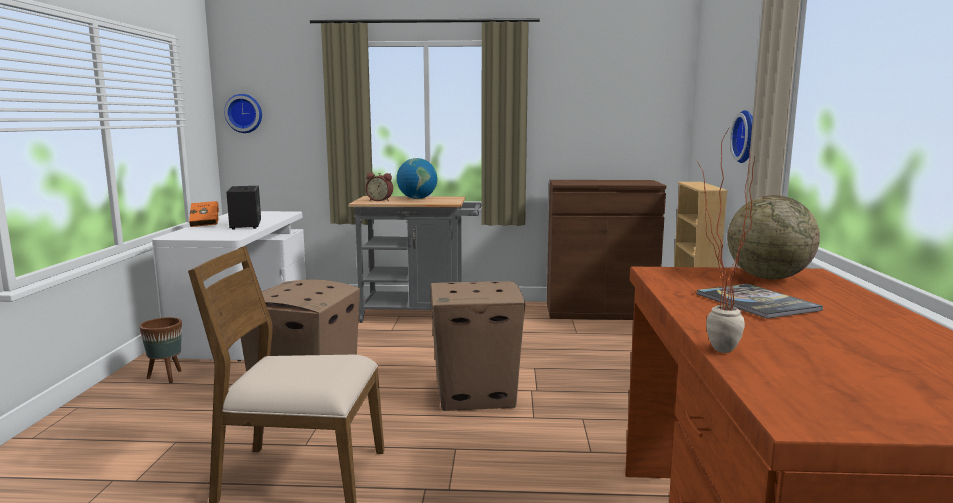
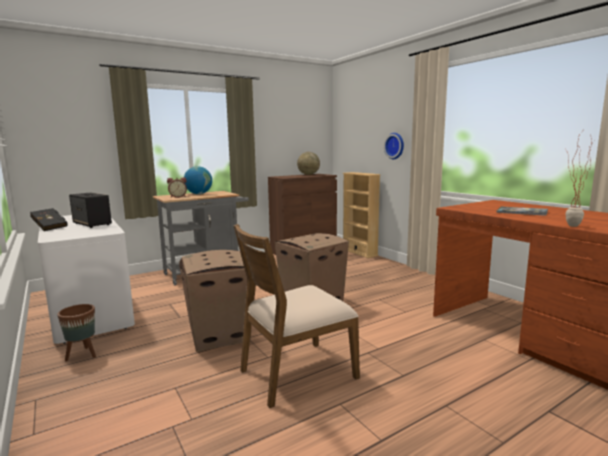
camera: 35 degrees left, 0 degrees up
orange book [189,201,219,227] -> black book [30,208,68,231]
wall clock [224,94,262,133] -> none
globe [727,195,820,279] -> globe moved to [297,152,320,175]

